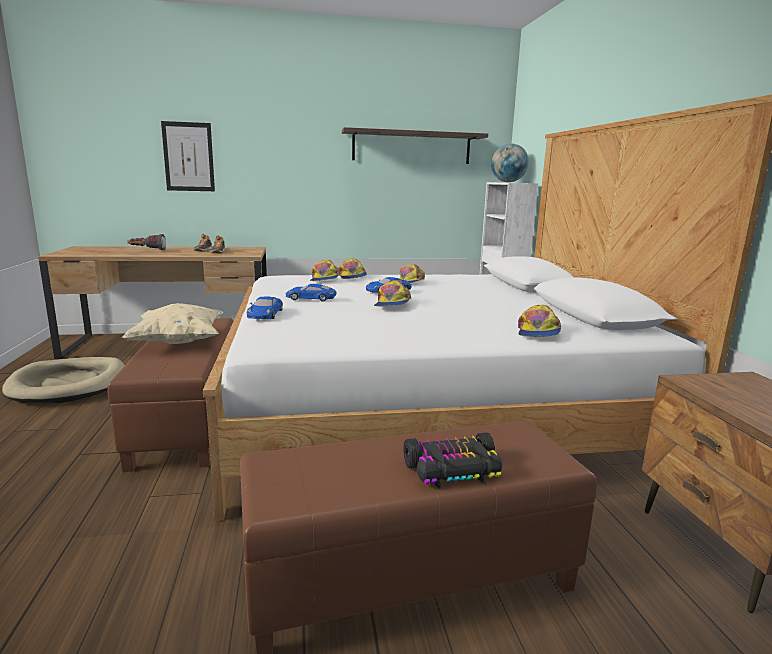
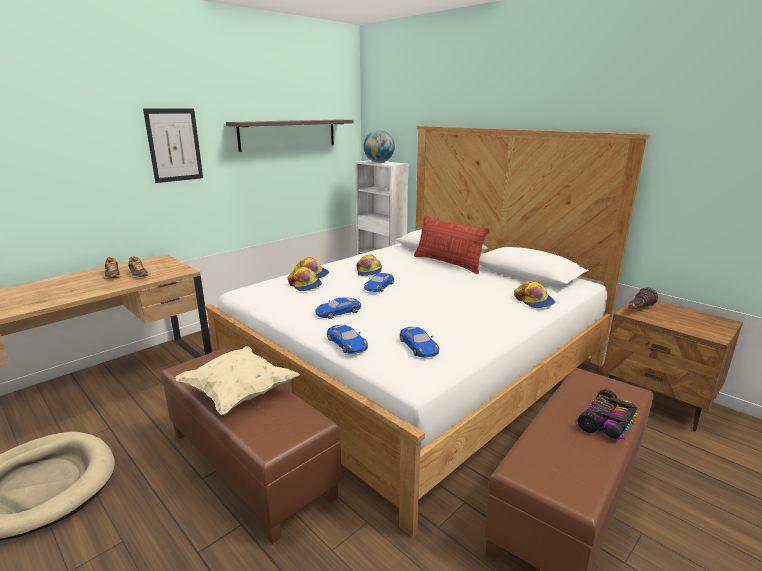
camera: 35 degrees left, 5 degrees up
flashlight [127,234,166,251] -> flashlight moved to [629,287,658,309]
picture [161,121,215,191] -> picture moved to [143,109,203,183]
cap [374,281,411,307] -> none
none -> blue toy car [400,327,439,358]
none -> pillow [414,215,490,274]

